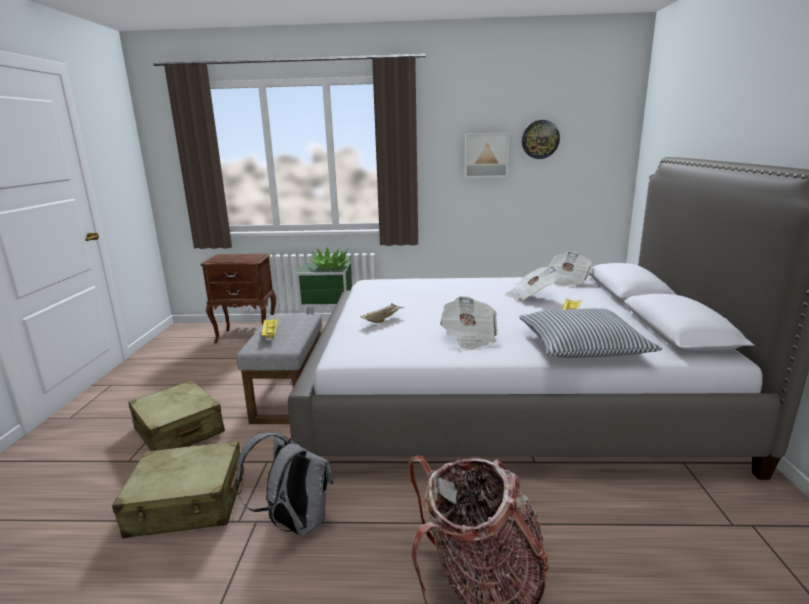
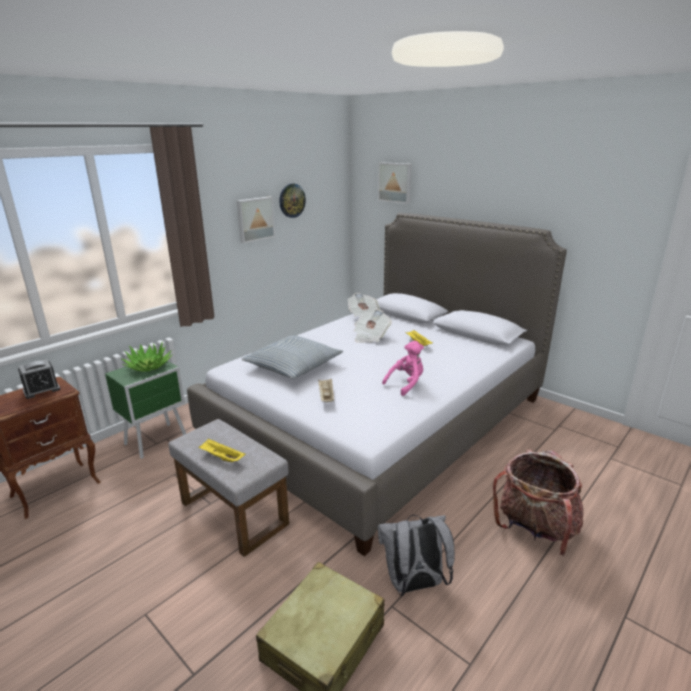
camera: 50 degrees left, 5 degrees up
beige suitcase [128,380,225,451] -> none
newspaper [440,296,498,351] -> pink plush toy [382,341,424,396]
pillow [519,308,662,358] -> pillow moved to [241,336,343,379]
none -> alarm clock [18,359,60,399]
none -> picture [378,162,412,204]

